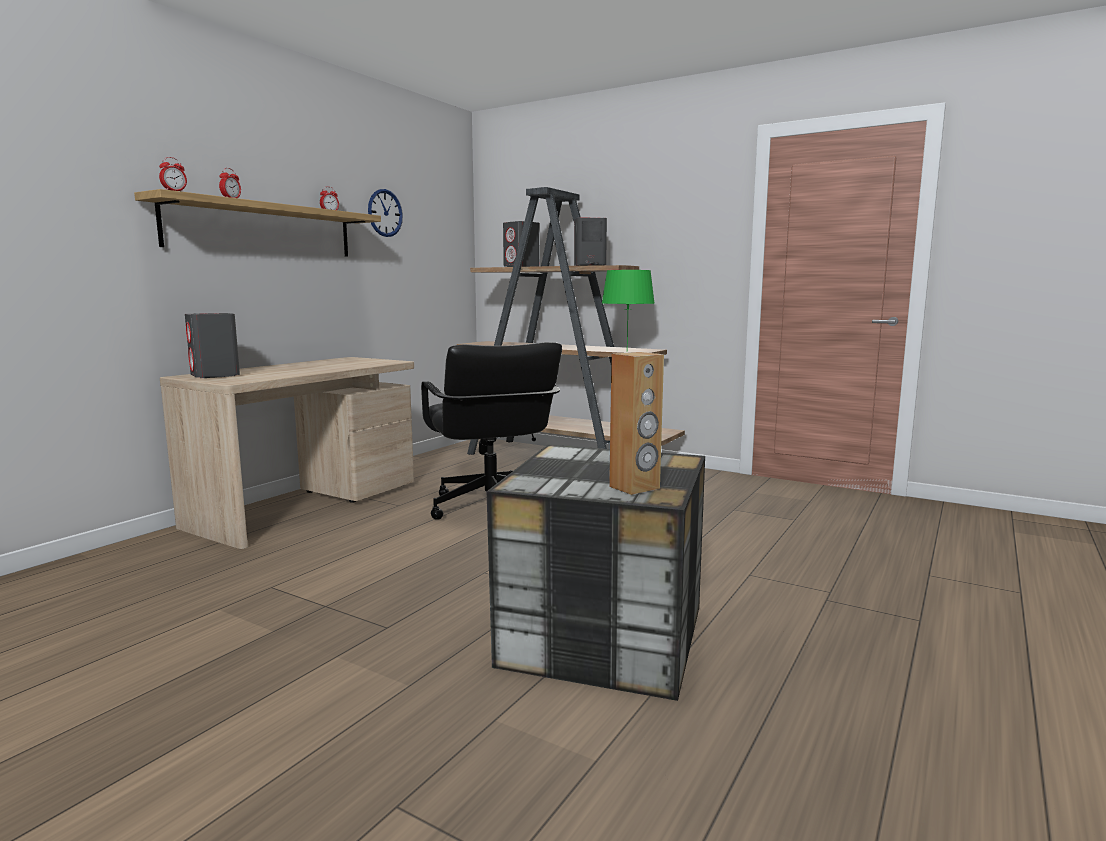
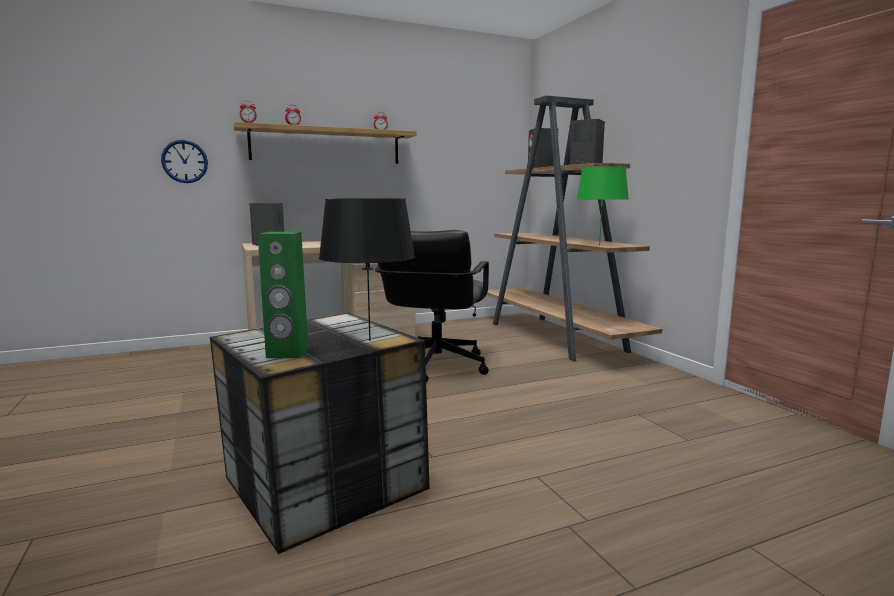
camera: 35 degrees right, 0 degrees up
wall clock [368,189,403,237] -> wall clock moved to [161,140,208,183]
brown speaker [609,352,664,495] -> green speaker [258,232,308,358]
none -> black table lamp [319,198,415,341]

